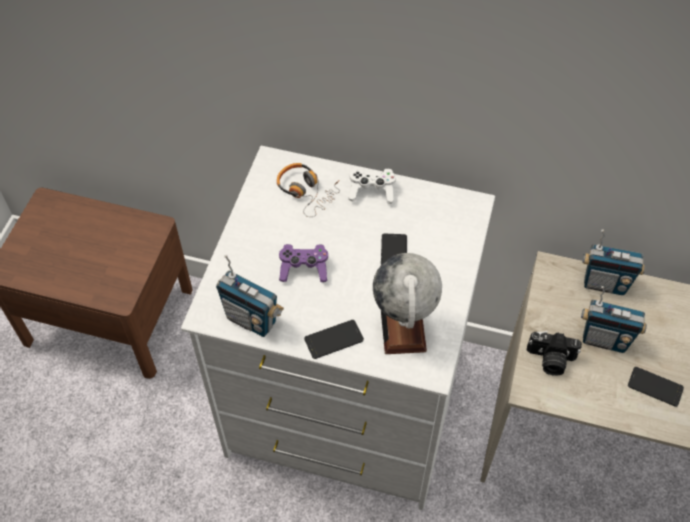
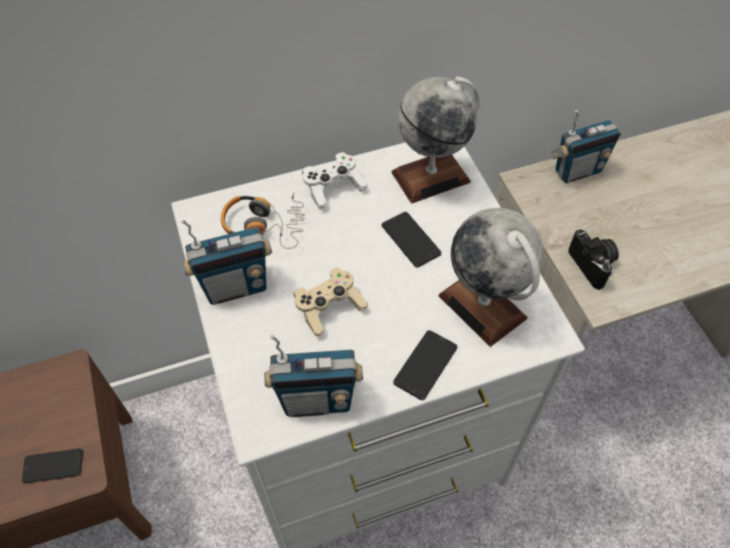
camera: 35 degrees left, 0 degrees up
purple game controller [279,244,328,282] -> beige game controller [294,268,368,336]
camera [527,331,582,376] -> camera turned 90 degrees counterclockwise [568,229,619,290]
radio [581,286,647,353] -> radio moved to [181,219,272,305]
phone [628,367,684,407] -> phone moved to [22,448,83,483]
none -> globe [391,76,480,203]

